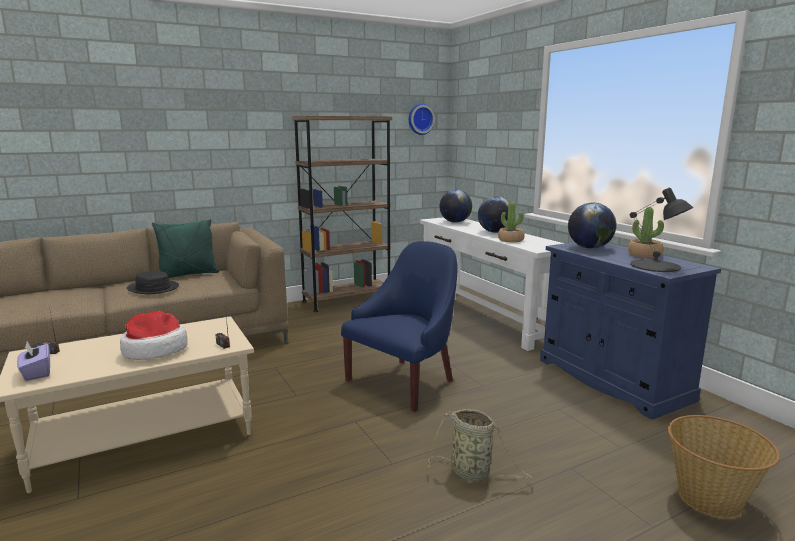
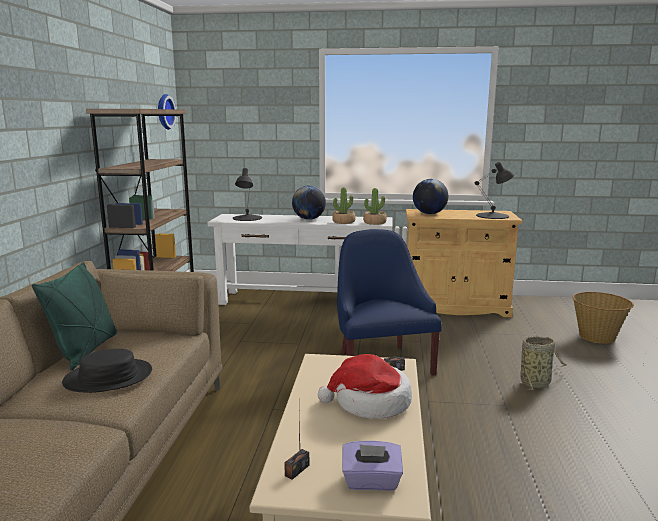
camera: 55 degrees left, 0 degrees up
globe [439,190,472,223] -> black table lamp [233,168,262,221]
blue cabinet [540,242,721,419] -> beige cabinet [406,209,522,317]
potted plant [628,207,664,258] -> potted plant moved to [363,188,387,225]

